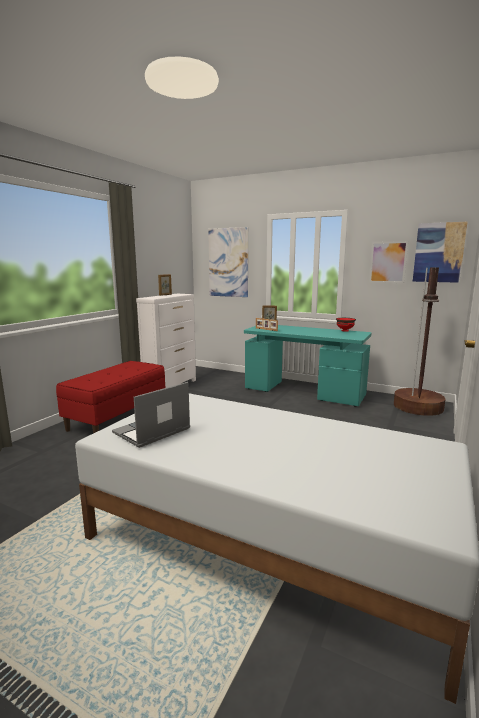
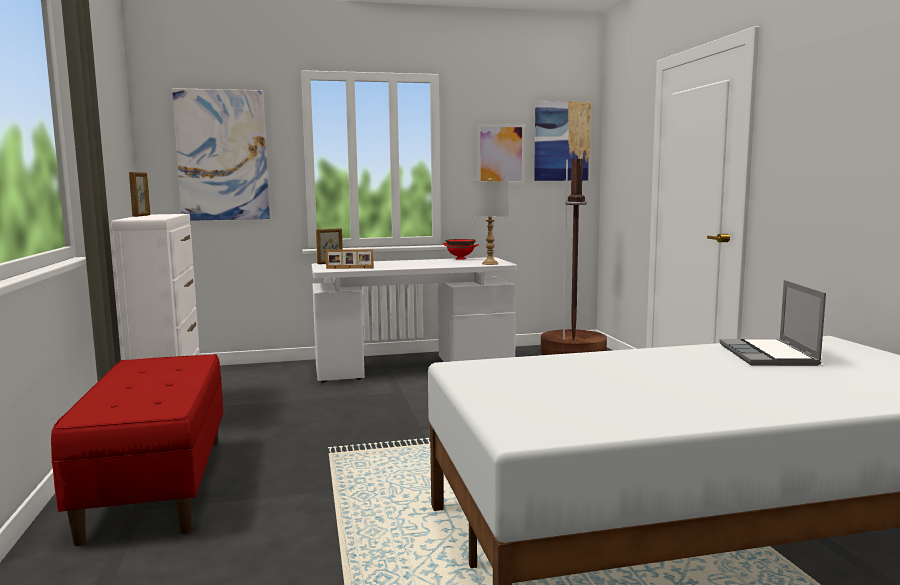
camera: 40 degrees left, 5 degrees down
laptop [112,382,190,448] -> laptop moved to [719,280,826,366]
turquoise desk [244,325,371,407] -> white desk [312,257,517,382]
none -> grey table lamp [472,178,508,265]

